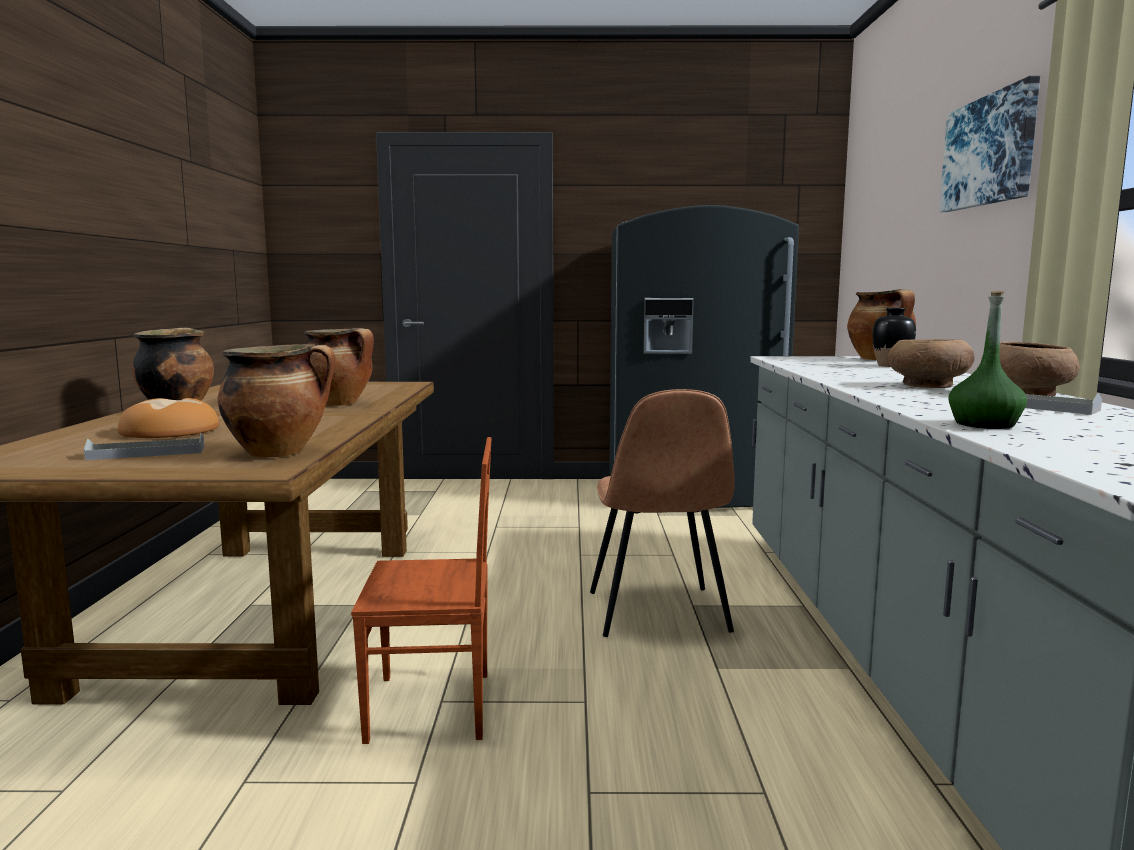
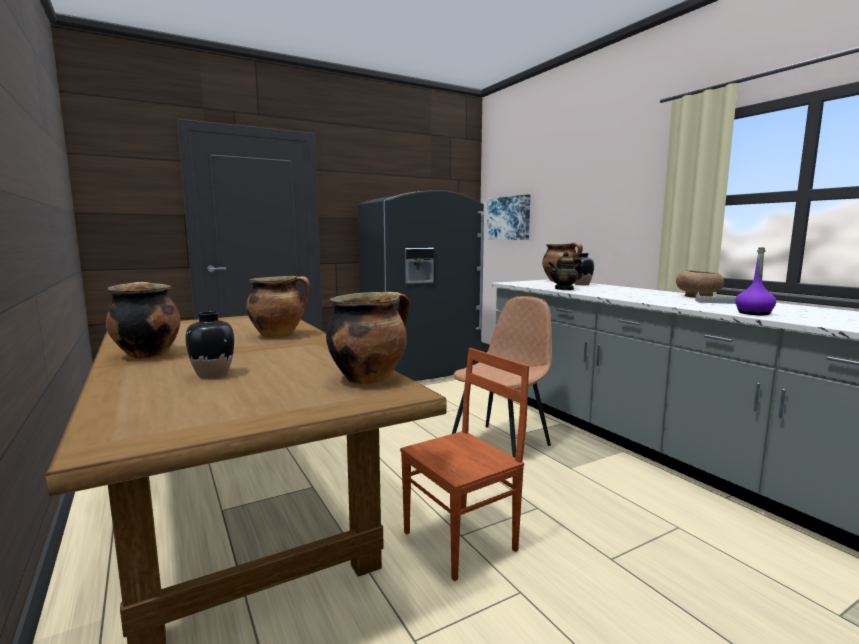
camera: 30 degrees left, 0 degrees up
grey tray [84,433,205,460] -> none
bread [118,398,219,438] -> black vase [185,311,234,379]
brown chair [590,389,735,637] -> brown chair turned 105 degrees counterclockwise [452,296,552,458]
brown bowl [888,339,975,388] -> none
picture [939,76,1040,212] -> picture moved to [487,195,530,240]
green bottle [948,291,1027,429] -> purple bottle [735,247,776,315]
none -> teapot [548,251,583,290]

